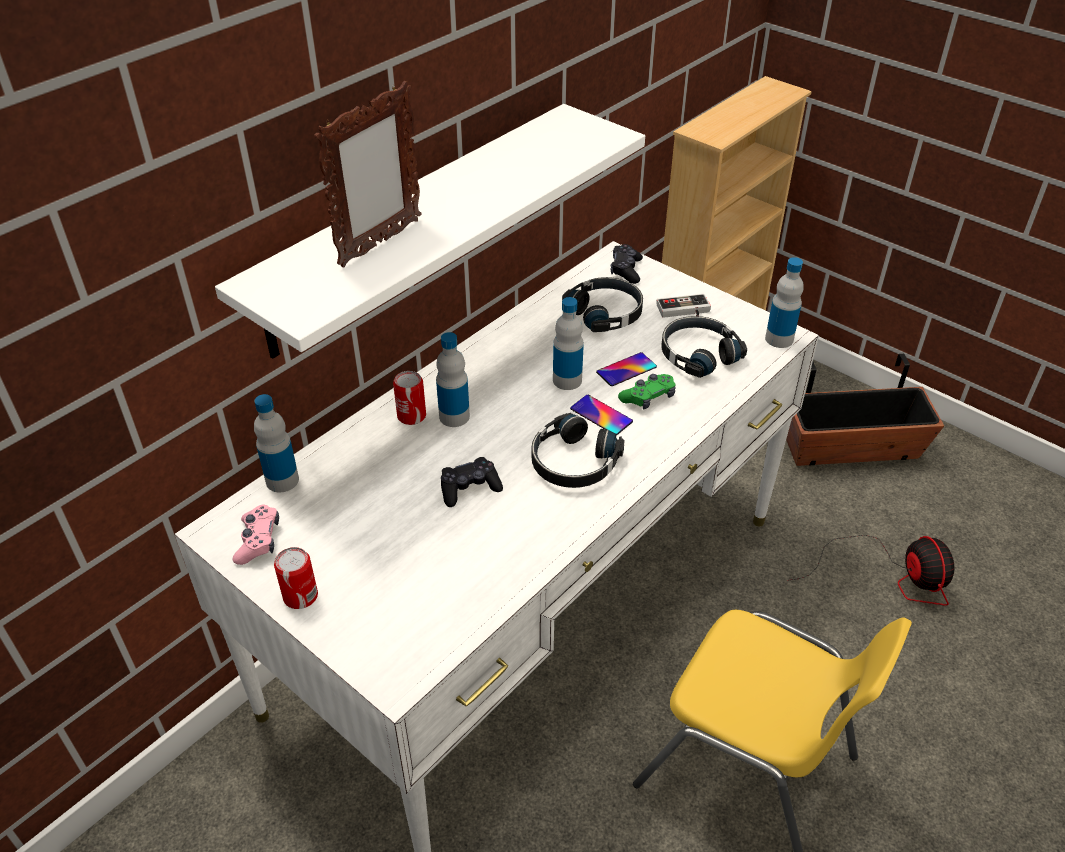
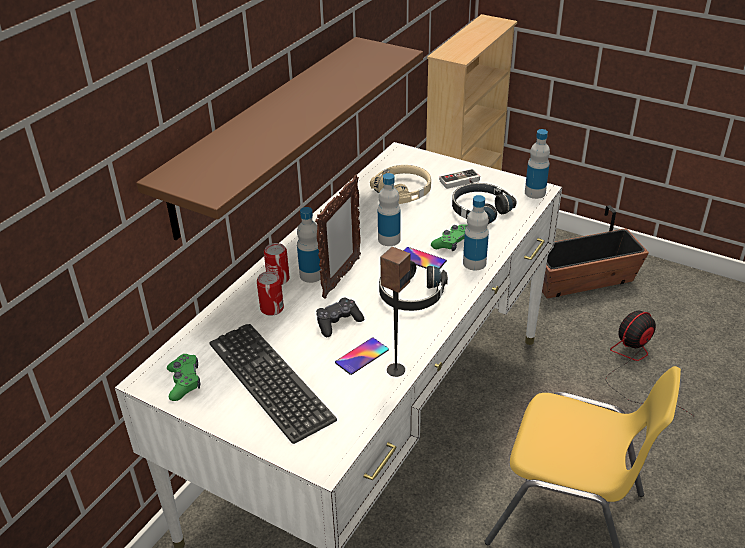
camera: 10 degrees left, 5 degrees down
white shelf [215,104,645,359] -> brown shelf [136,37,423,240]
pink game controller [233,504,279,565] -> green game controller [167,354,200,401]
bottle [254,394,299,492] -> bottle moved to [463,195,489,270]
can [274,547,318,609] -> can moved to [257,271,284,316]
picture frame [314,81,422,268] -> picture frame moved to [315,175,361,299]
black headphones [562,277,643,332] -> beige headphones [370,165,431,204]
phone [596,352,657,386] -> phone moved to [335,338,389,375]
black game controller [611,244,643,284] -> none
fan [791,535,954,606] -> fan turned 105 degrees counterclockwise [606,311,693,416]
none -> keyboard [209,324,337,444]
none -> speaker [380,247,411,377]

